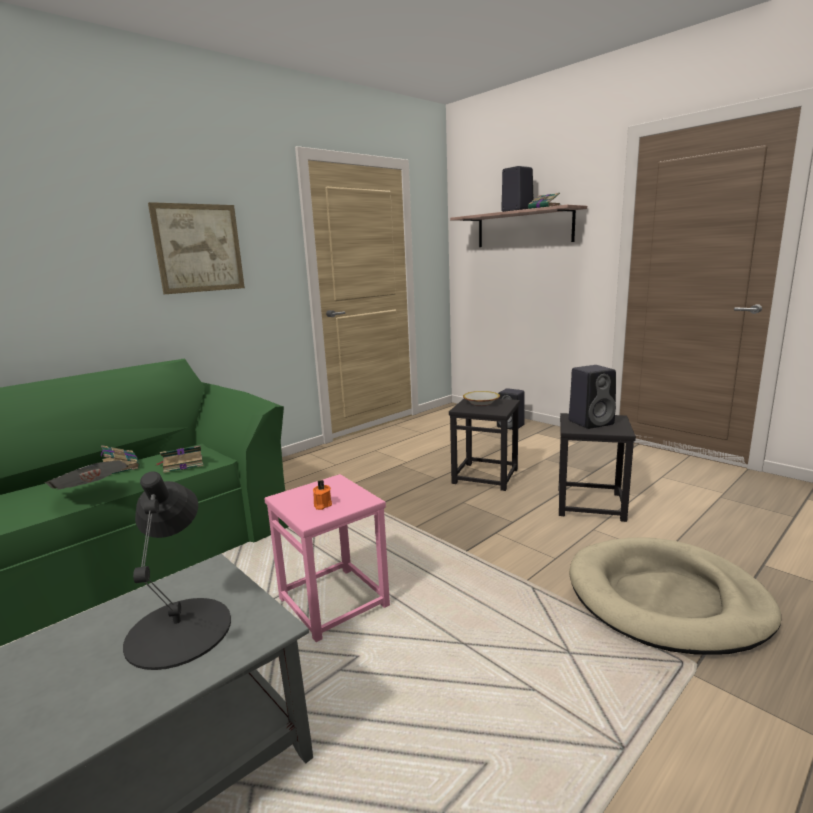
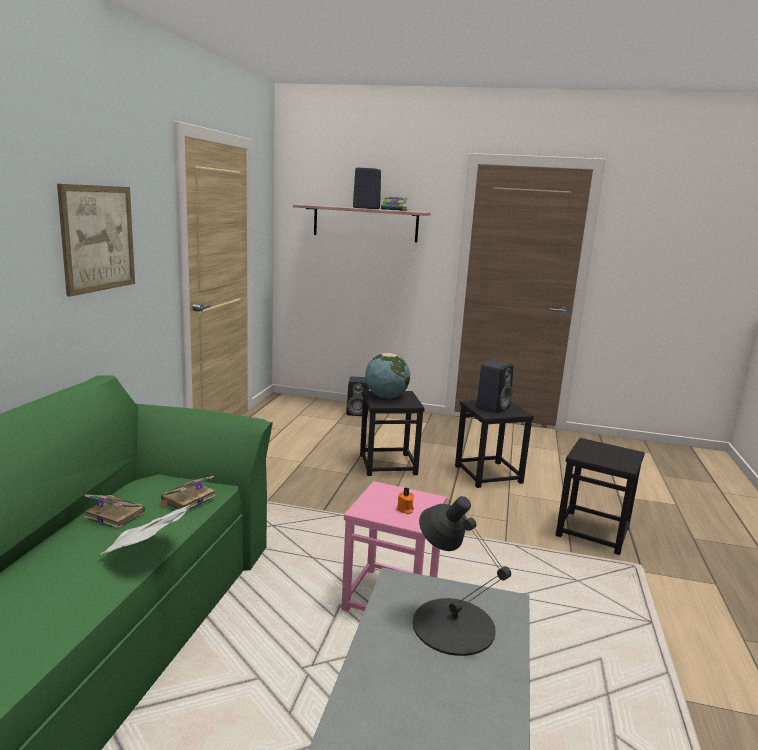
camera: 35 degrees left, 0 degrees up
bowl [463,391,500,406] -> globe [365,353,410,398]
beige dog bed [569,537,781,655] -> black stool [556,438,645,555]

